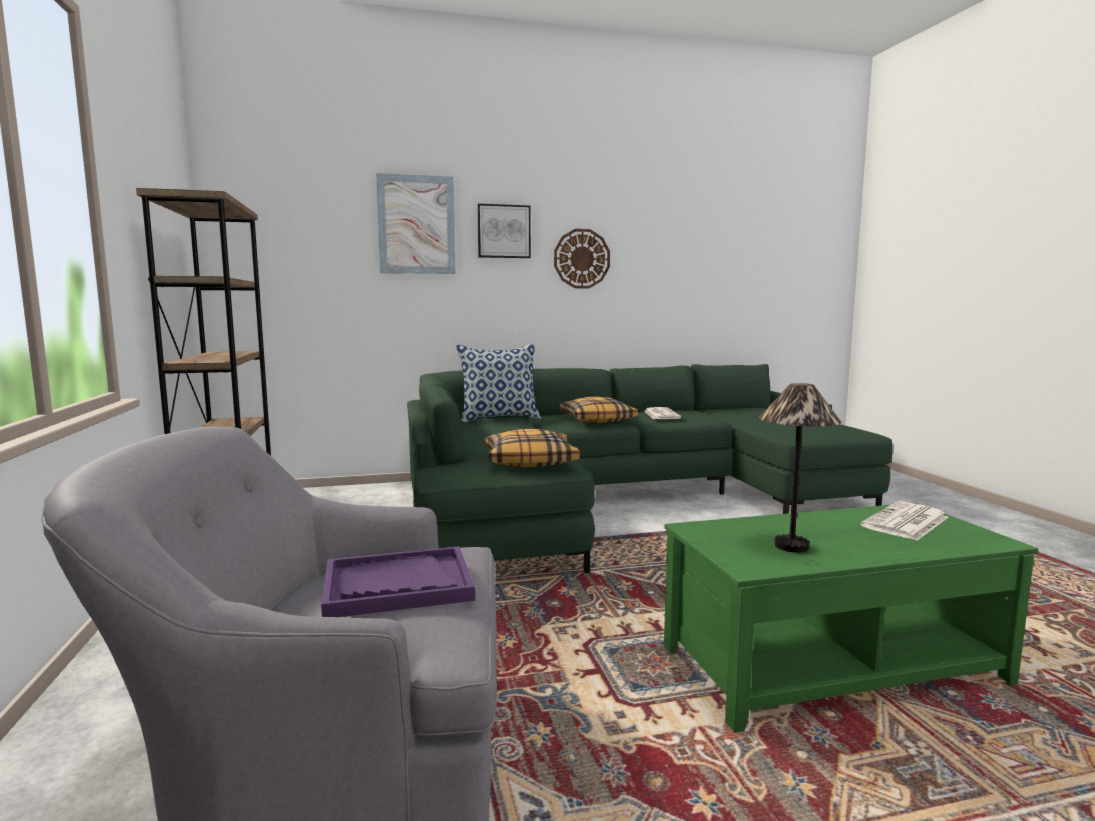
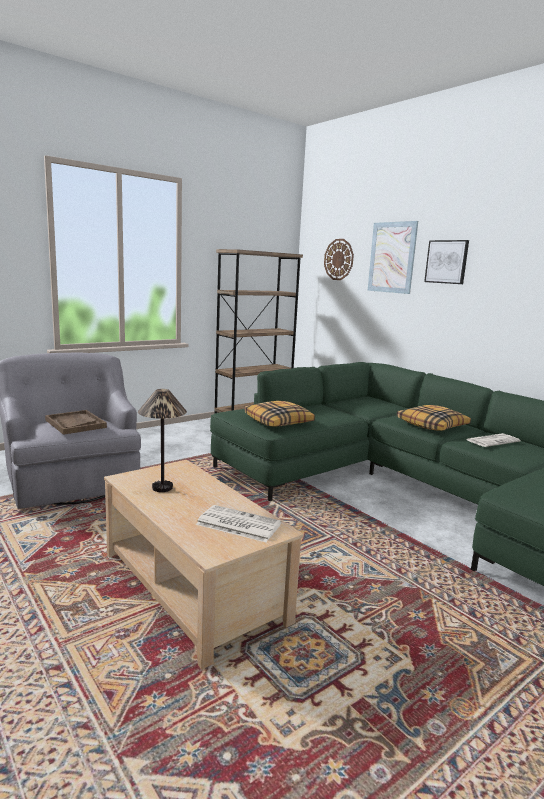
camera: 65 degrees right, 5 degrees up
purple tray [321,546,475,617] -> brown tray [45,410,107,435]
pillow [456,343,541,423] -> none
wall clock [554,229,610,288] -> wall clock moved to [324,239,354,280]
green coffee table [664,503,1038,733] -> beige coffee table [104,460,304,669]

